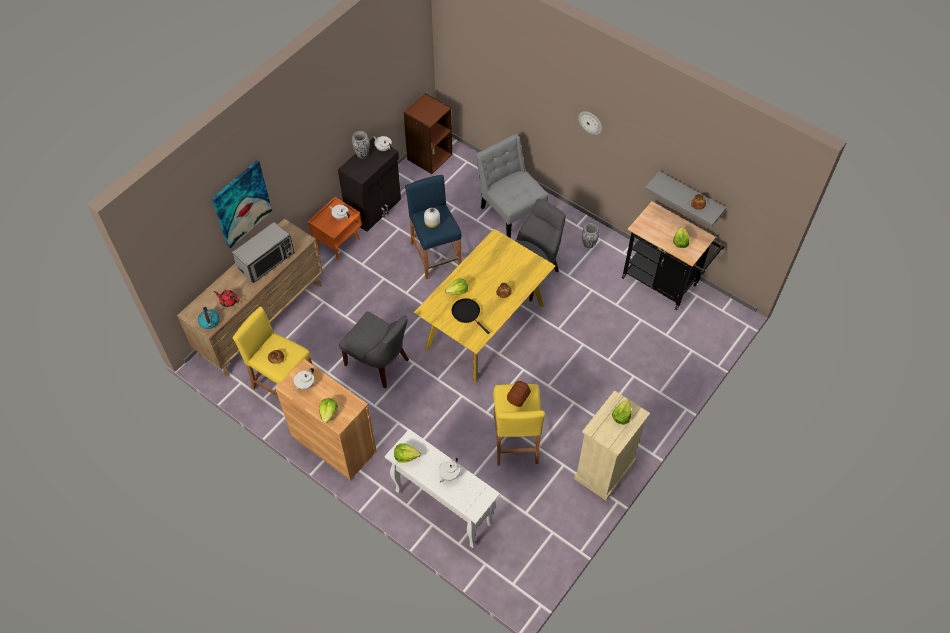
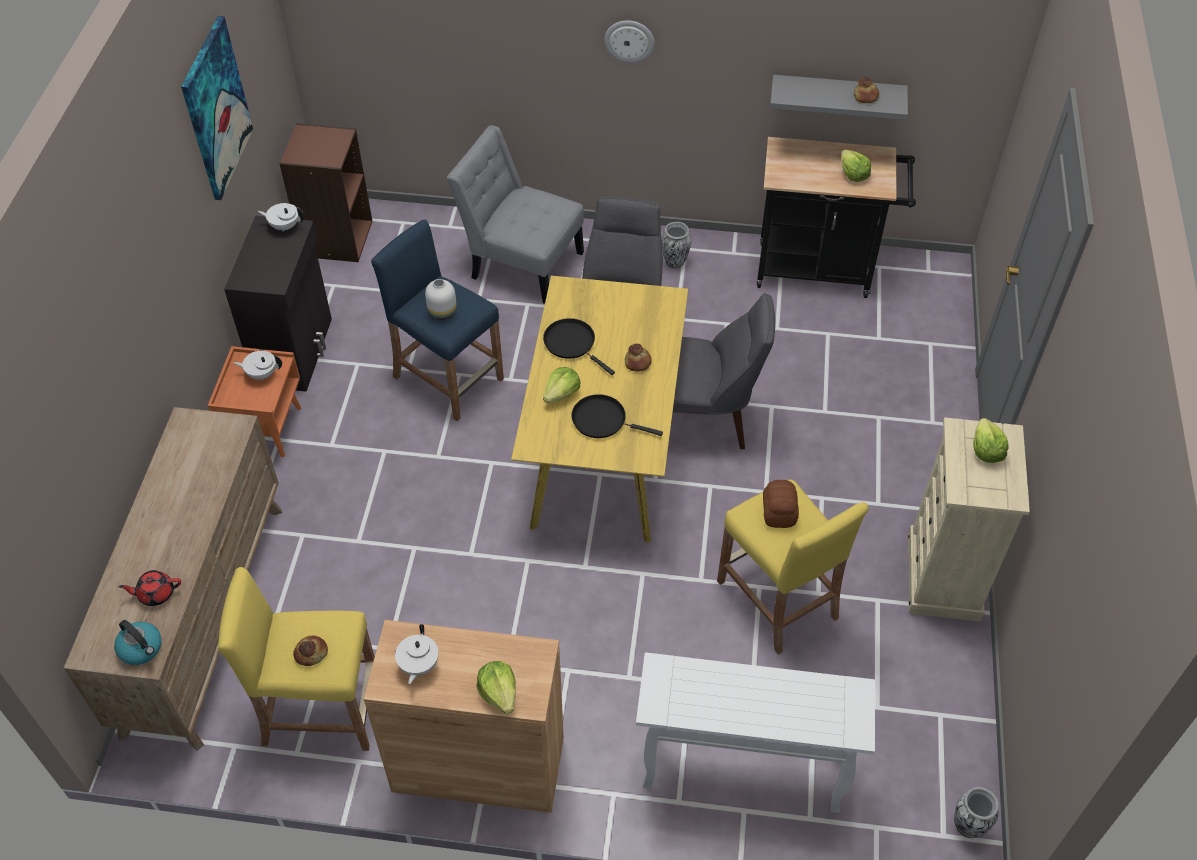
camera: 30 degrees left, 5 degrees down
picture [212,160,272,248] -> picture moved to [181,16,253,200]
microwave [232,222,295,283] -> none
grey chair [339,311,409,388] -> grey chair moved to [673,293,775,449]
vase [352,131,369,159] -> vase moved to [954,787,999,838]
lettuce [394,443,421,463] -> none
white teapot [439,458,460,483] -> none
none -> black frying pan [543,318,615,375]

